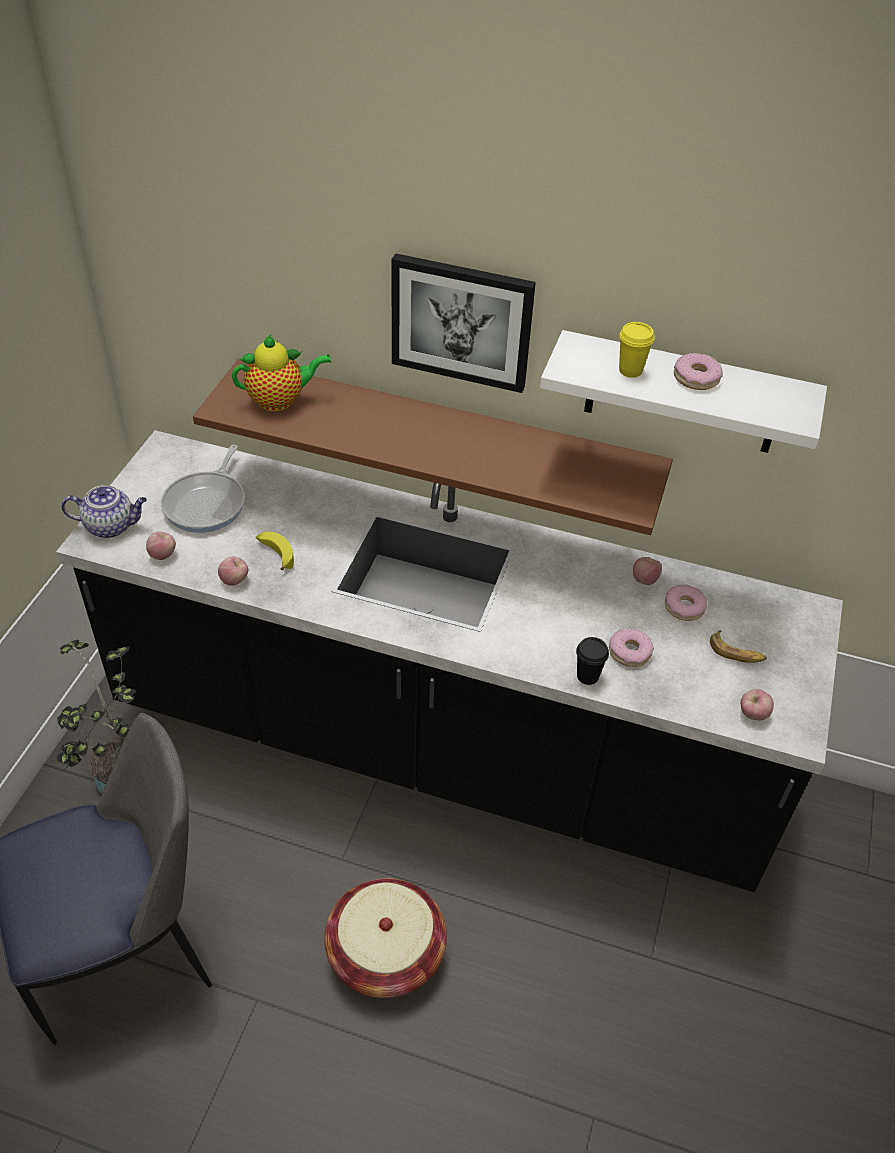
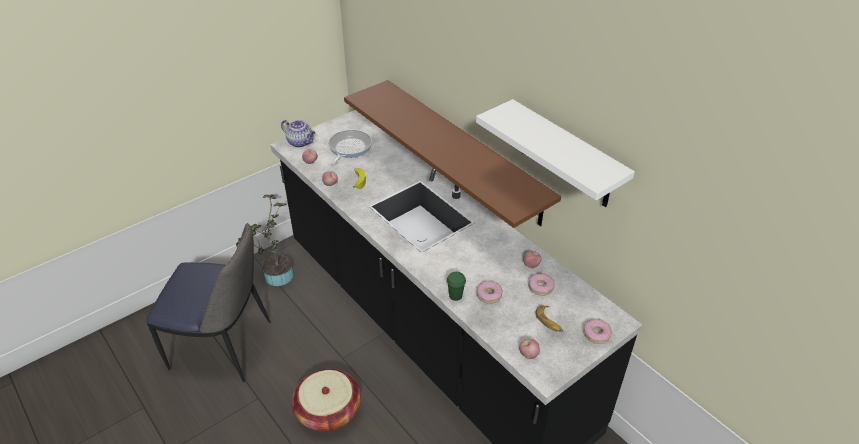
camera: 35 degrees right, 5 degrees down
frying pan [161,445,245,533] -> frying pan turned 150 degrees clockwise [328,129,372,166]
teapot [232,335,331,411] -> none
picture [391,253,536,393] -> none
black cup [576,637,609,685] -> green cup [447,272,466,301]
yellow cup [619,322,654,378] -> none
donut [674,353,723,390] -> donut moved to [583,319,612,344]

